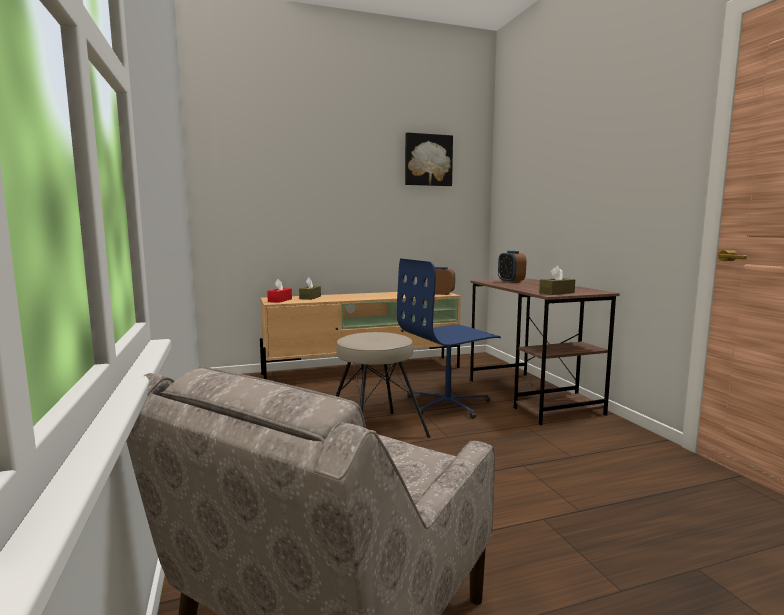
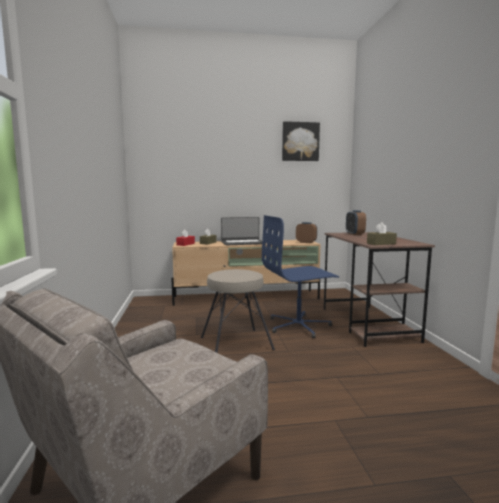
camera: 10 degrees right, 0 degrees up
none -> laptop [221,217,262,246]

